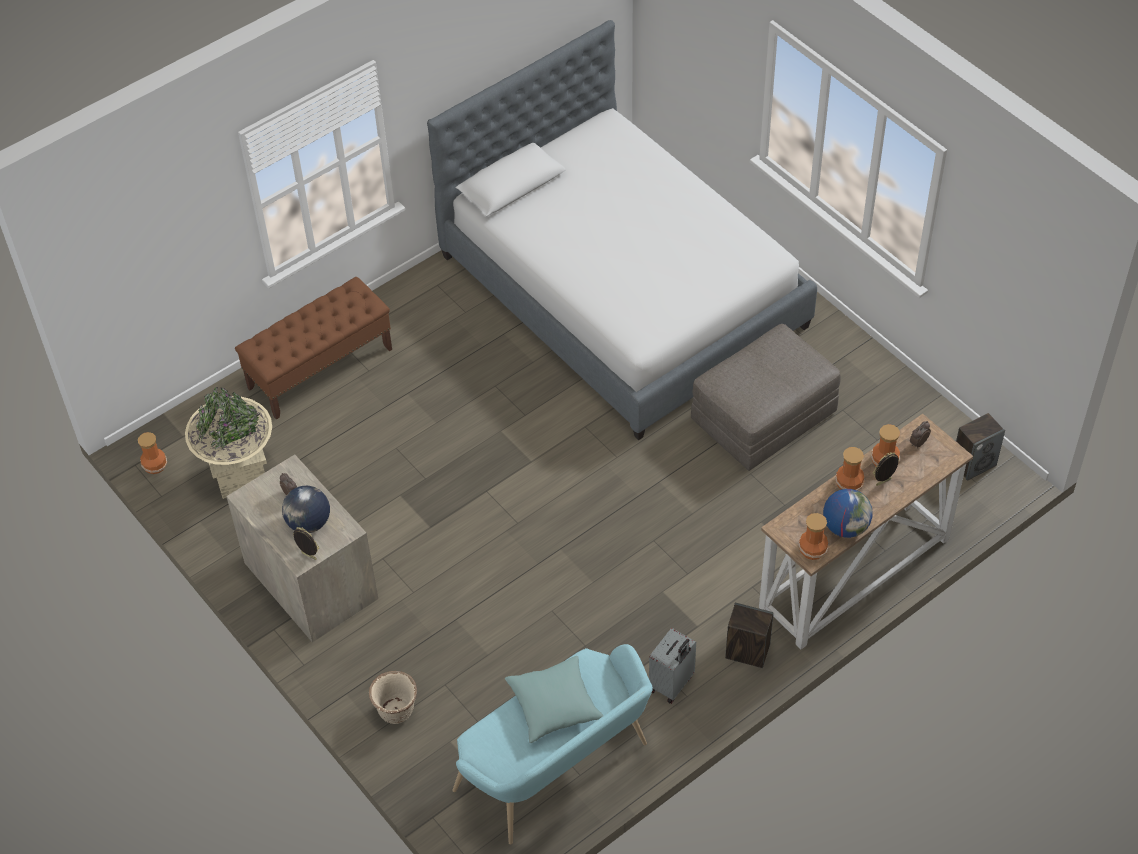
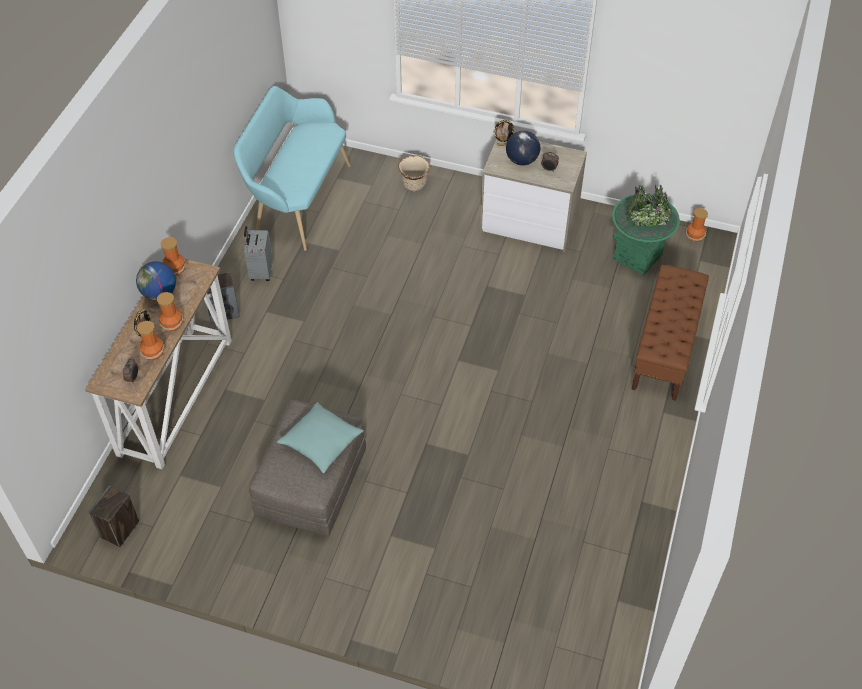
camera: 145 degrees right, 0 degrees up
beige planter [185,387,272,499] -> green planter [612,185,680,275]
bed [427,20,817,440] -> none
turquoise pillow [505,656,603,743] -> turquoise pillow moved to [277,402,364,473]

